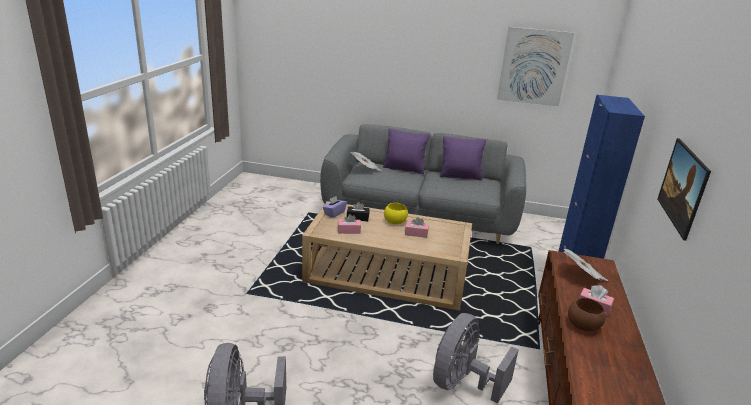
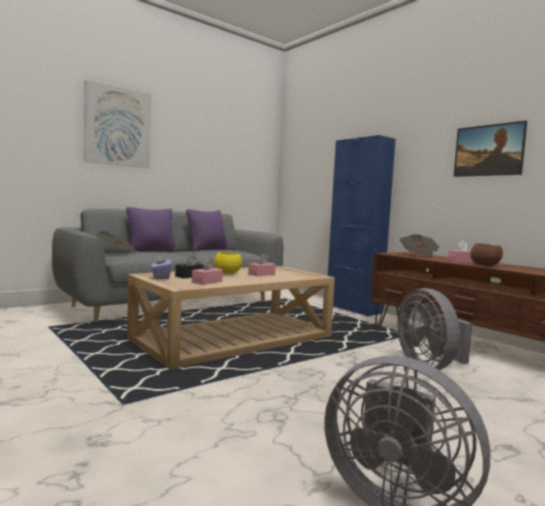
camera: 50 degrees left, 20 degrees down
picture [497,27,574,106] -> picture moved to [84,80,151,168]

